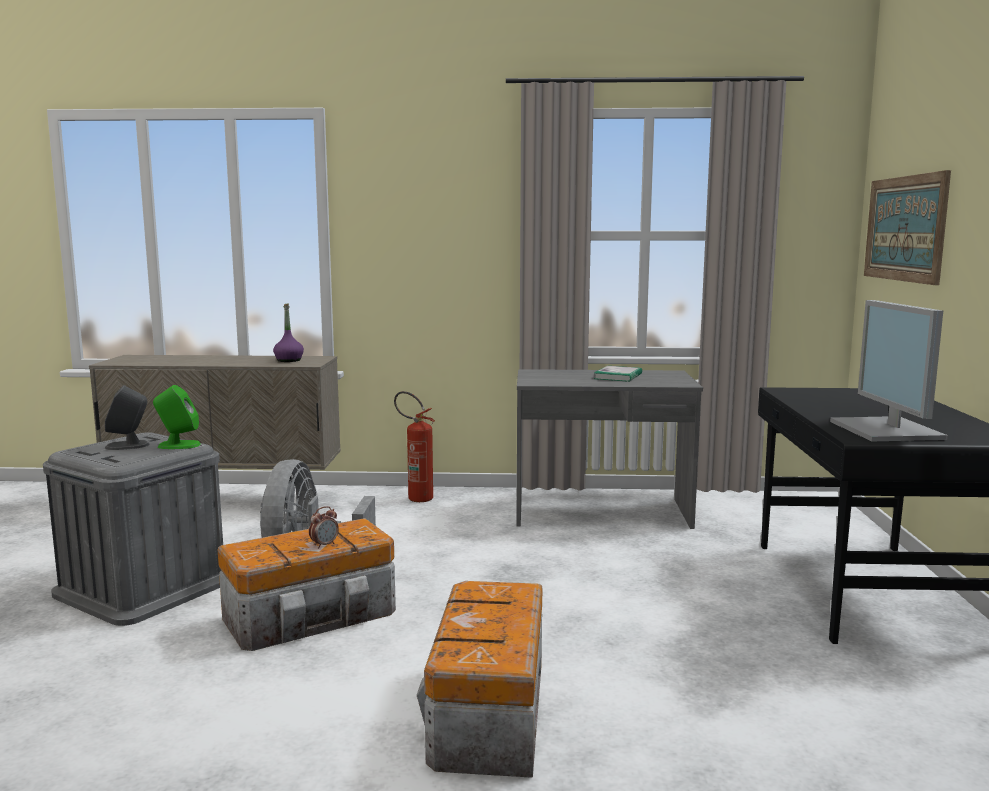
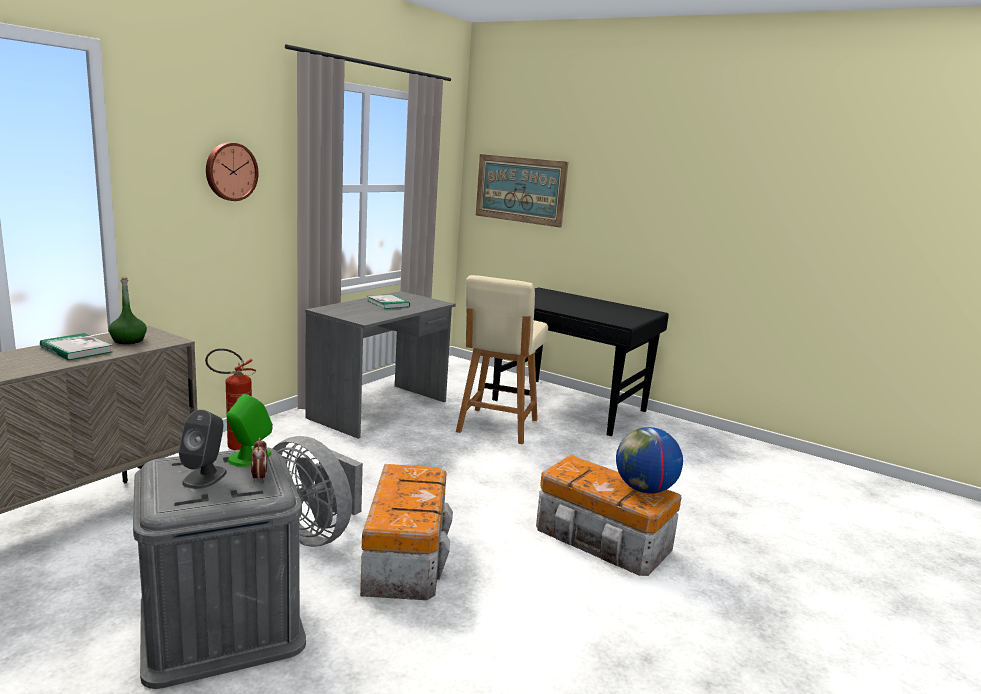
camera: 60 degrees left, 5 degrees up
purple bottle [273,304,304,362] -> green bottle [109,277,147,344]
alarm clock [309,506,339,548] -> alarm clock moved to [251,437,268,482]
monitor [830,300,948,441] -> none
none -> book [40,333,113,360]
none -> wall clock [206,142,259,201]
none -> beige chair [456,275,548,444]
none -> globe [616,427,683,494]

